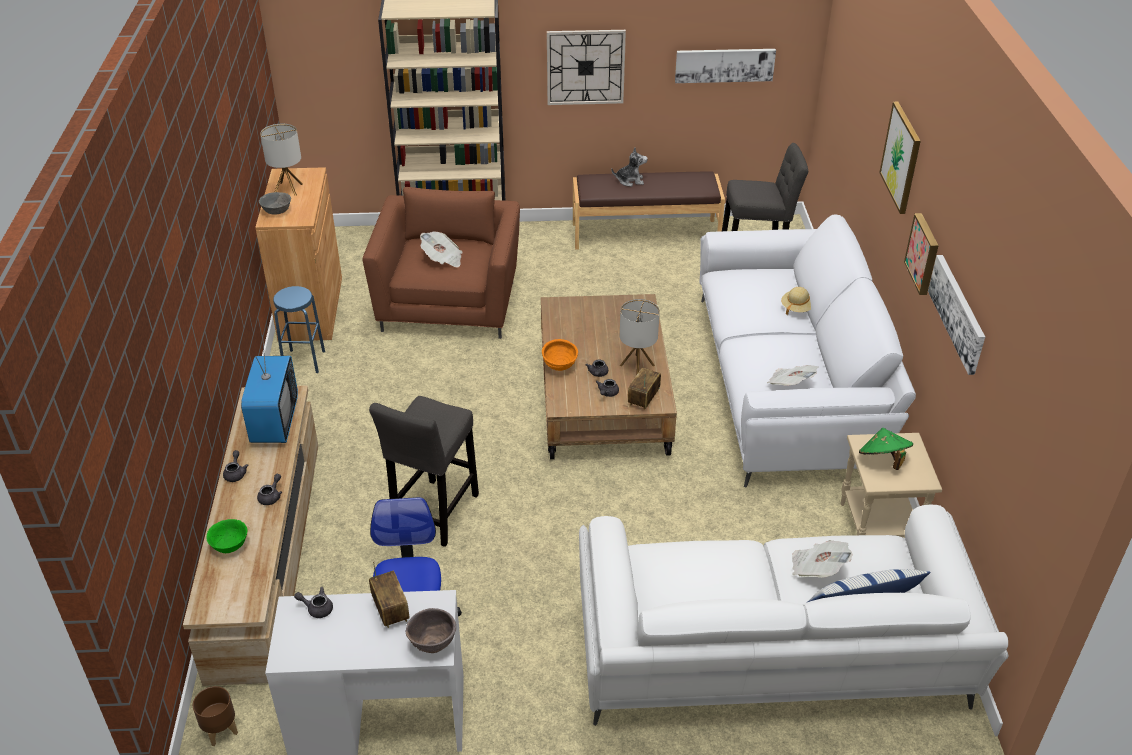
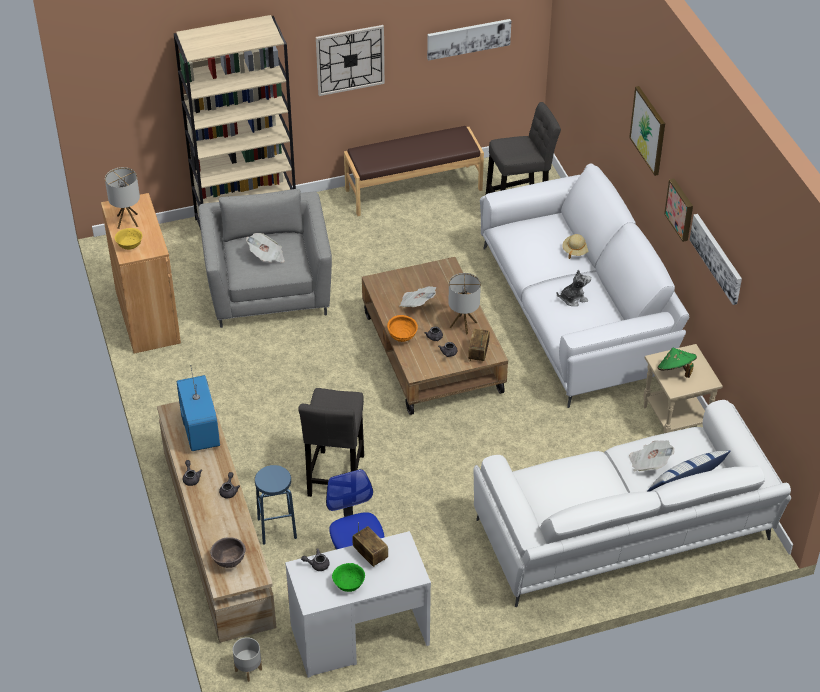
camera: 15 degrees left, 5 degrees up
brown planter [193,686,238,746] -> grey planter [233,637,262,682]
green bowl [206,519,247,553] -> green bowl moved to [332,563,365,592]
grey bowl [259,192,291,215] -> yellow bowl [115,228,142,250]
blue stool [273,286,325,373] -> blue stool moved to [255,465,297,545]
brown armchair [363,187,520,339] -> grey armchair [198,189,332,328]
brown bowl [405,608,456,653] -> brown bowl moved to [210,537,246,568]
plush toy [611,148,648,187] -> plush toy moved to [556,270,591,306]
newspaper [767,365,819,385] -> newspaper moved to [399,286,436,307]

